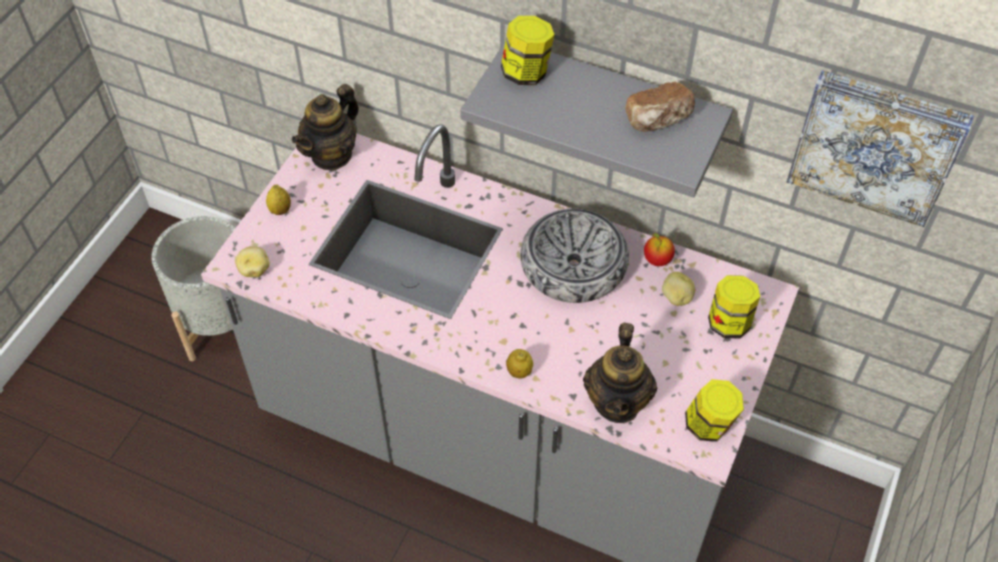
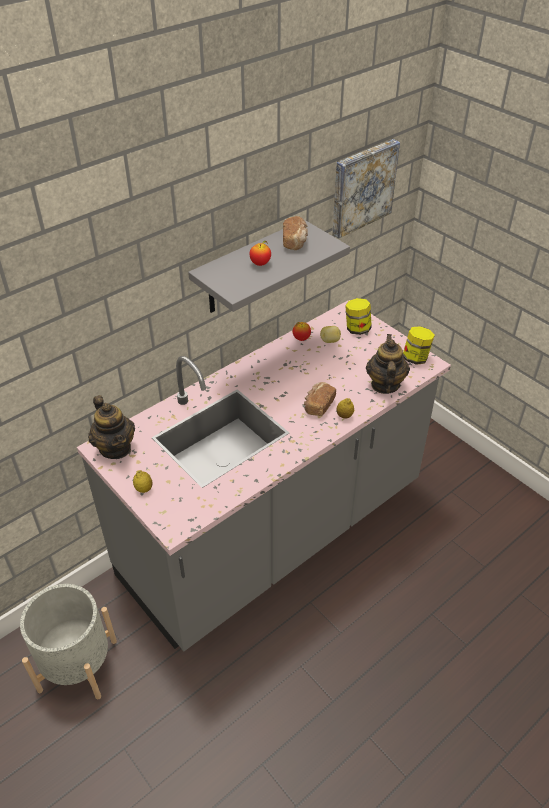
camera: 65 degrees left, 10 degrees down
potato [235,246,270,277] -> none
jar [501,16,554,85] -> none
bowl [520,209,629,303] -> none
teapot [583,323,657,423] -> teapot turned 120 degrees counterclockwise [366,334,410,394]
none -> apple [250,241,271,266]
none -> bread [304,382,336,416]

